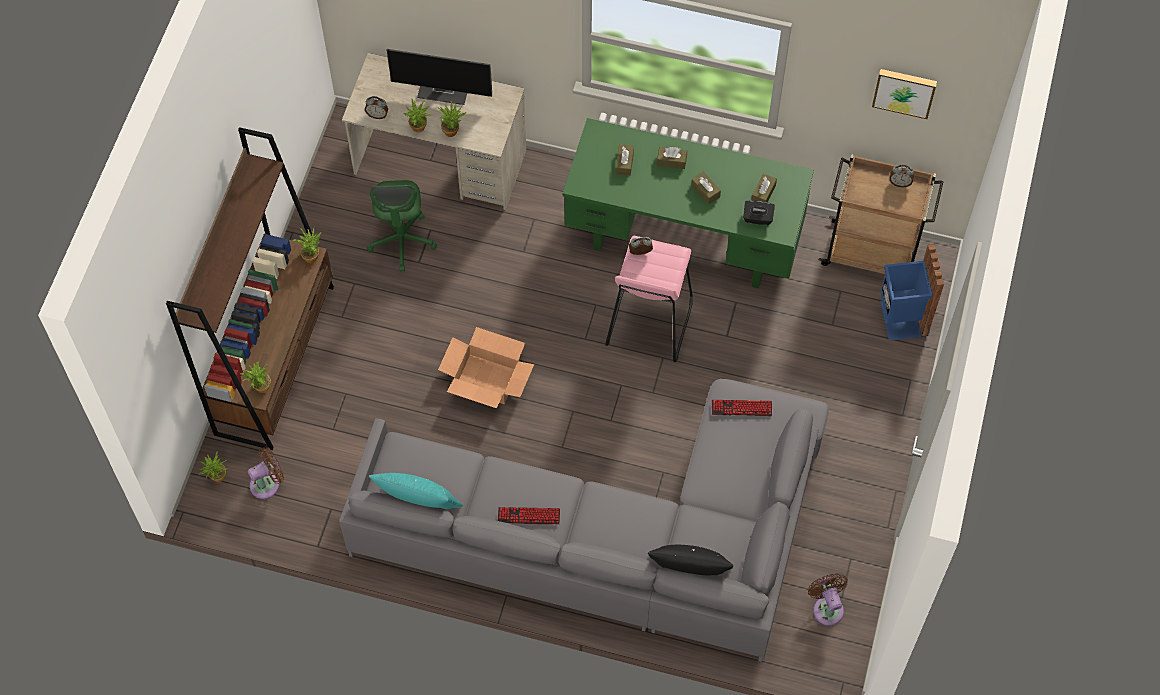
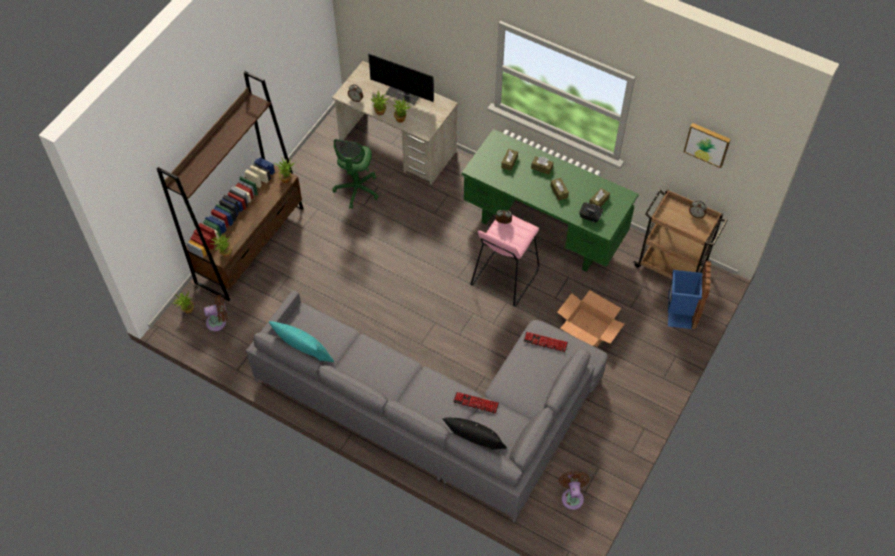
camera: 15 degrees right, 5 degrees down
cardboard box [438,327,534,408] -> cardboard box moved to [557,290,624,347]
keyboard [498,507,560,525] -> keyboard moved to [453,392,499,414]

